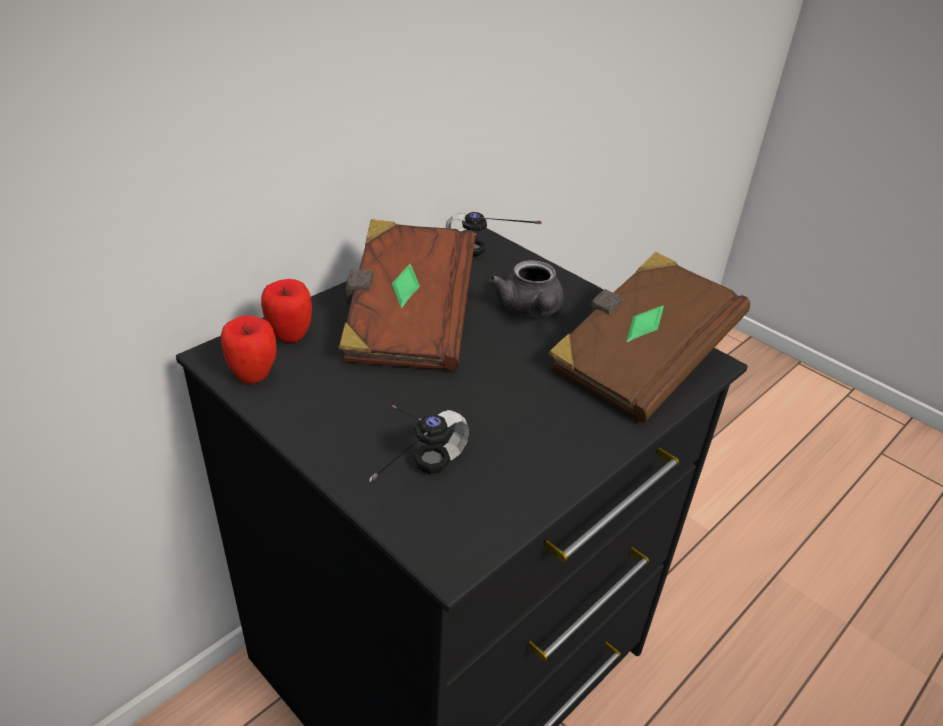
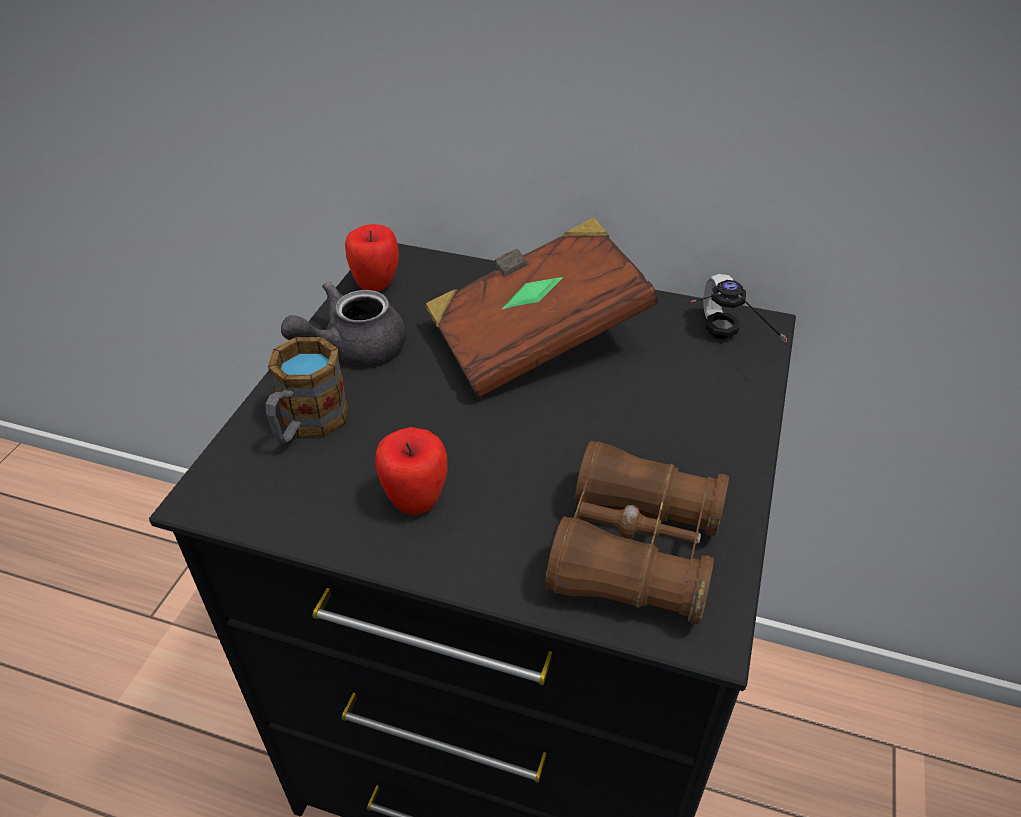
camera: 65 degrees right, 5 degrees up
apple [261,279,312,343] -> apple moved to [375,427,448,515]
headphones [369,405,469,482] -> mug [266,337,349,443]
grey teapot [490,260,564,317] -> grey teapot moved to [281,282,406,364]
brown book [548,252,750,422] -> brown binoculars [545,441,729,624]

